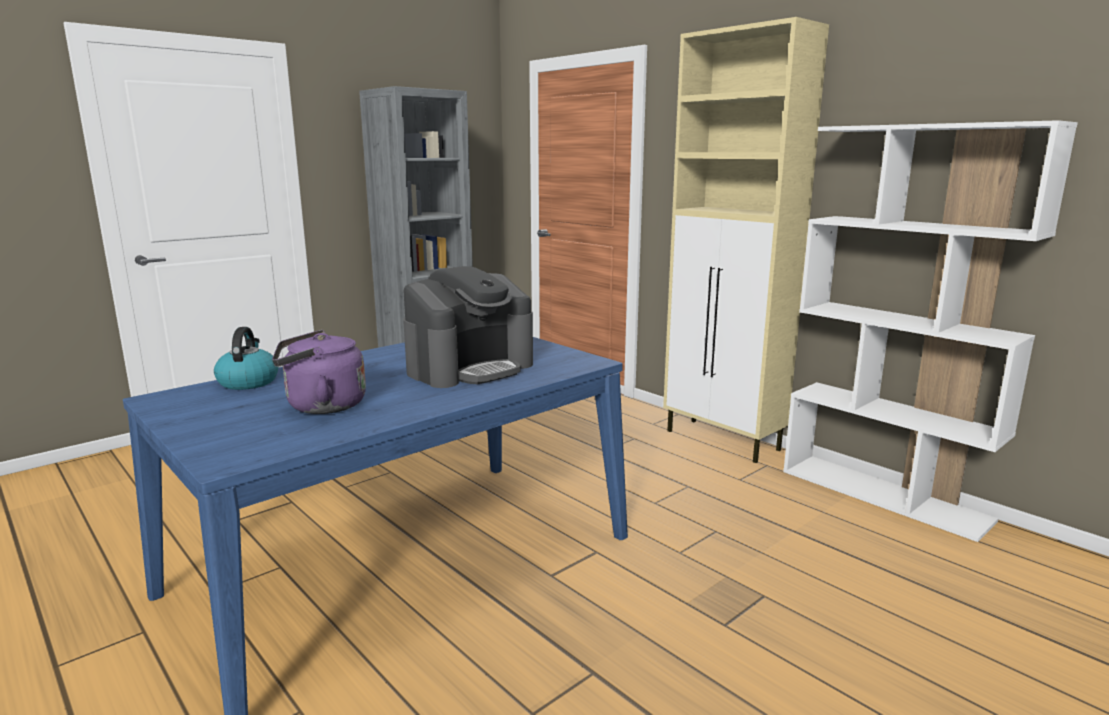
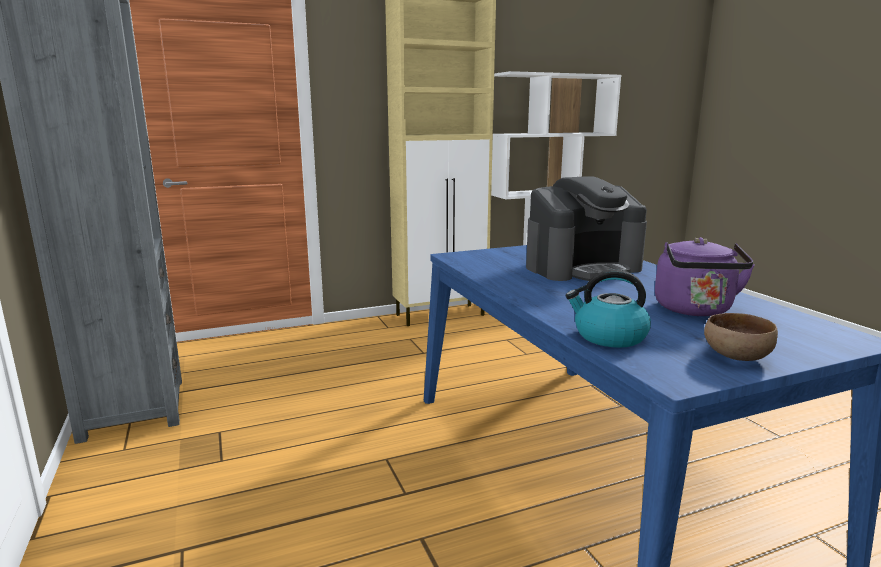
camera: 70 degrees left, 0 degrees up
coffee machine [403,266,533,388] -> coffee machine turned 90 degrees clockwise [526,176,647,281]
none -> brown bowl [704,313,778,361]

